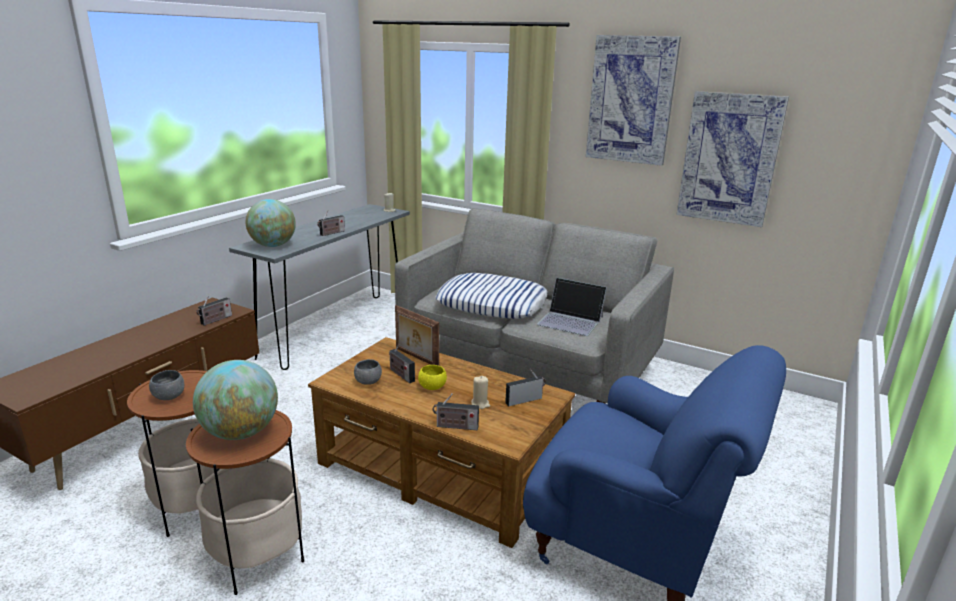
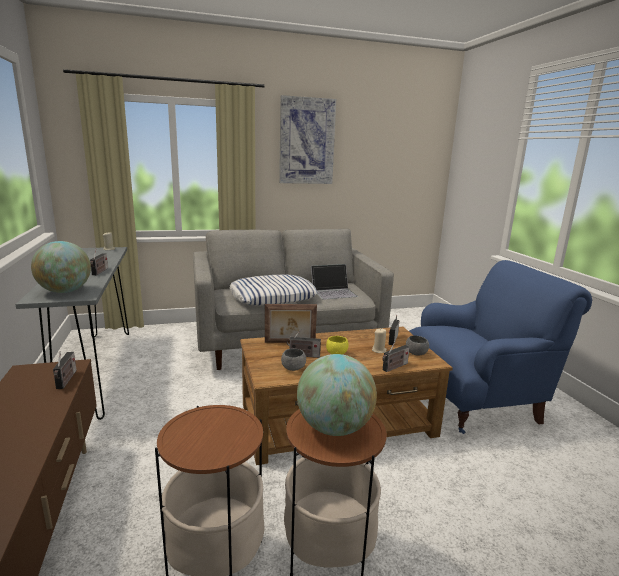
camera: 45 degrees left, 5 degrees down
grey bowl [149,370,184,400] -> grey bowl moved to [406,335,429,355]
picture [676,91,789,227] -> none

